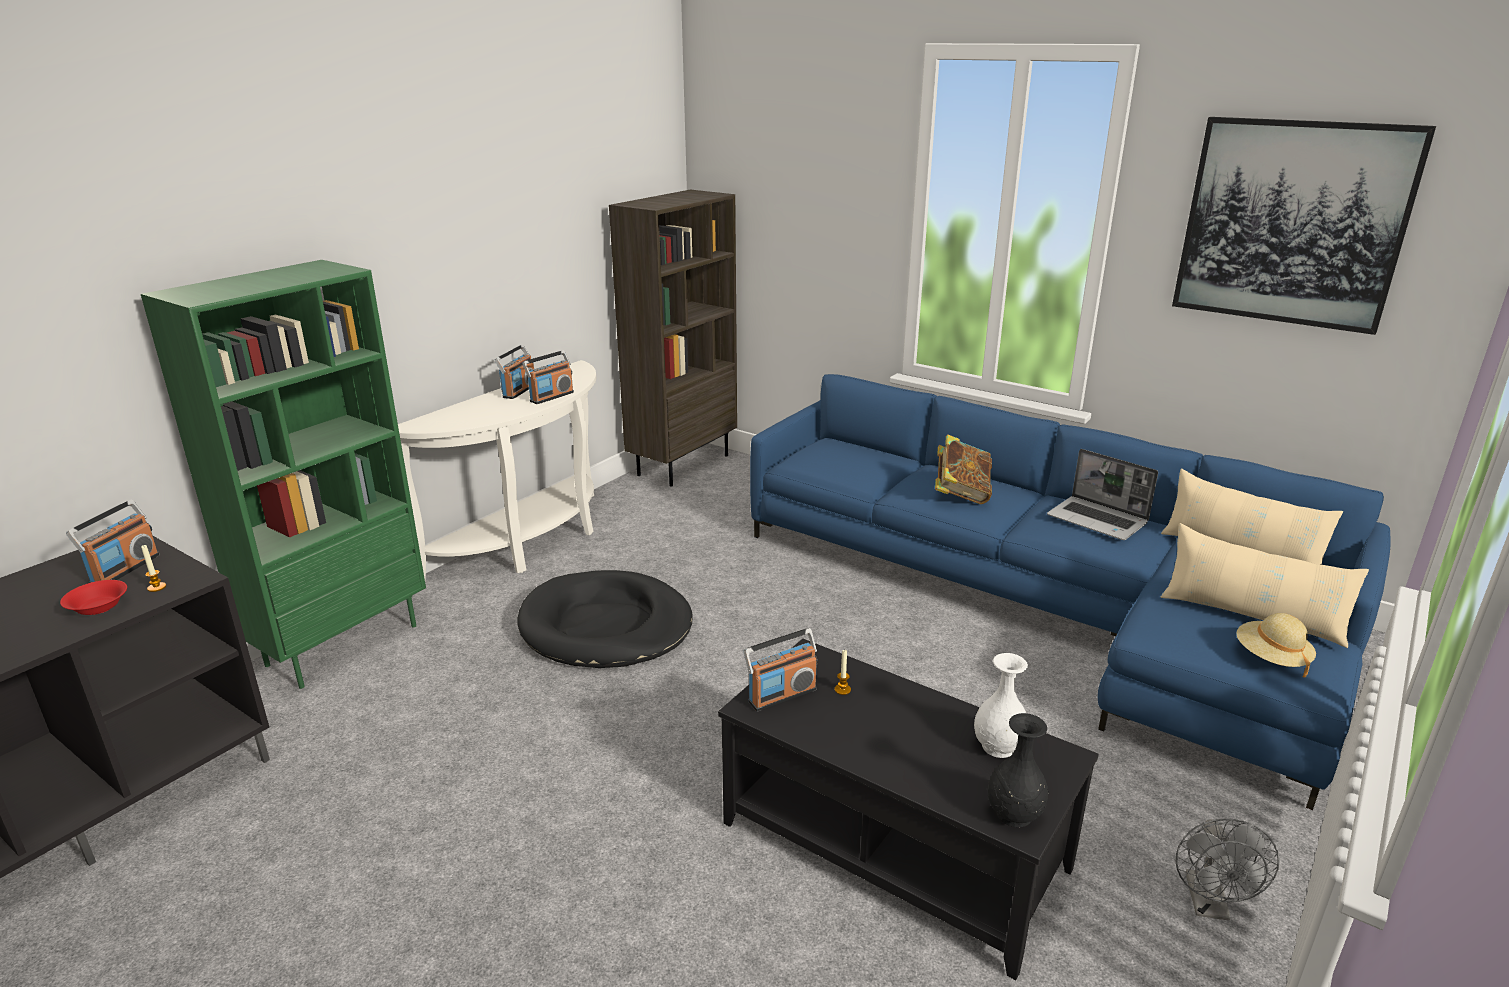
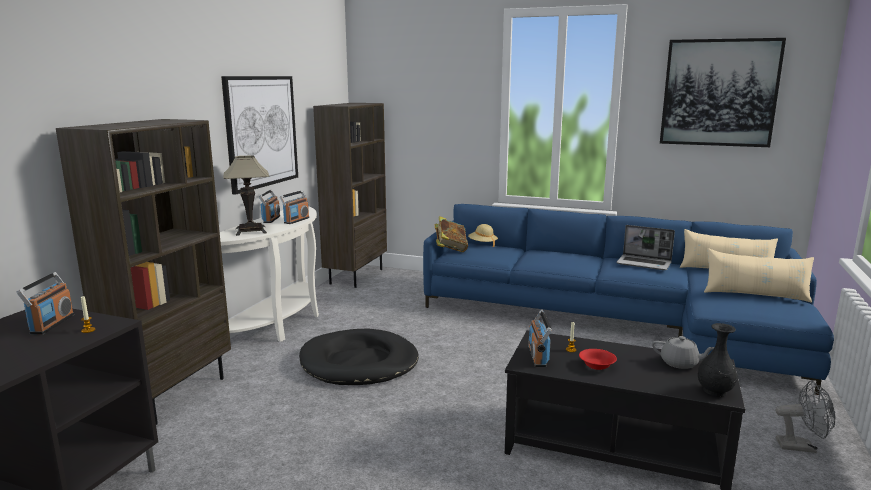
camera: 15 degrees left, 10 degrees down
red bowl [60,580,127,615] -> red bowl moved to [579,349,617,370]
green bookcase [141,260,426,689] -> brown bookcase [56,119,231,425]
radio [744,628,818,712] -> radio turned 135 degrees clockwise [528,310,552,367]
book [935,434,992,504] -> book moved to [435,216,468,252]
white vase [974,653,1028,758] -> grey teapot [652,336,714,369]
grey fan [1176,819,1279,921] -> grey fan turned 75 degrees counterclockwise [776,381,835,453]
beige hat [1236,613,1316,678] -> beige hat moved to [468,224,498,247]
none -> picture [221,76,298,195]
none -> table lamp [223,155,269,236]

